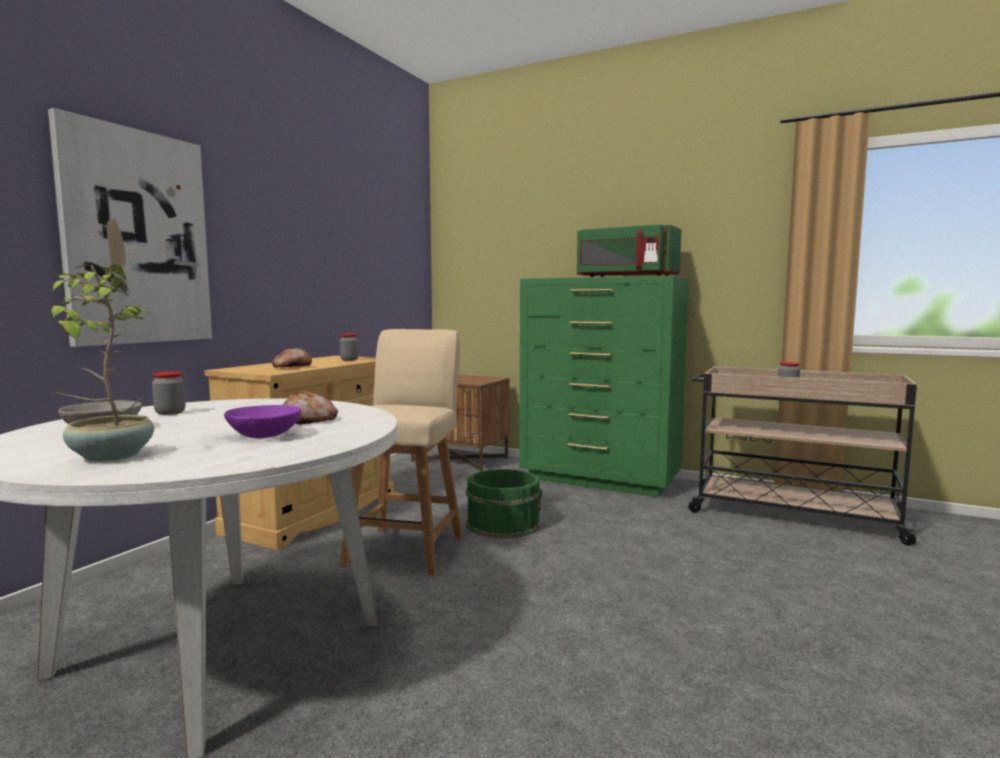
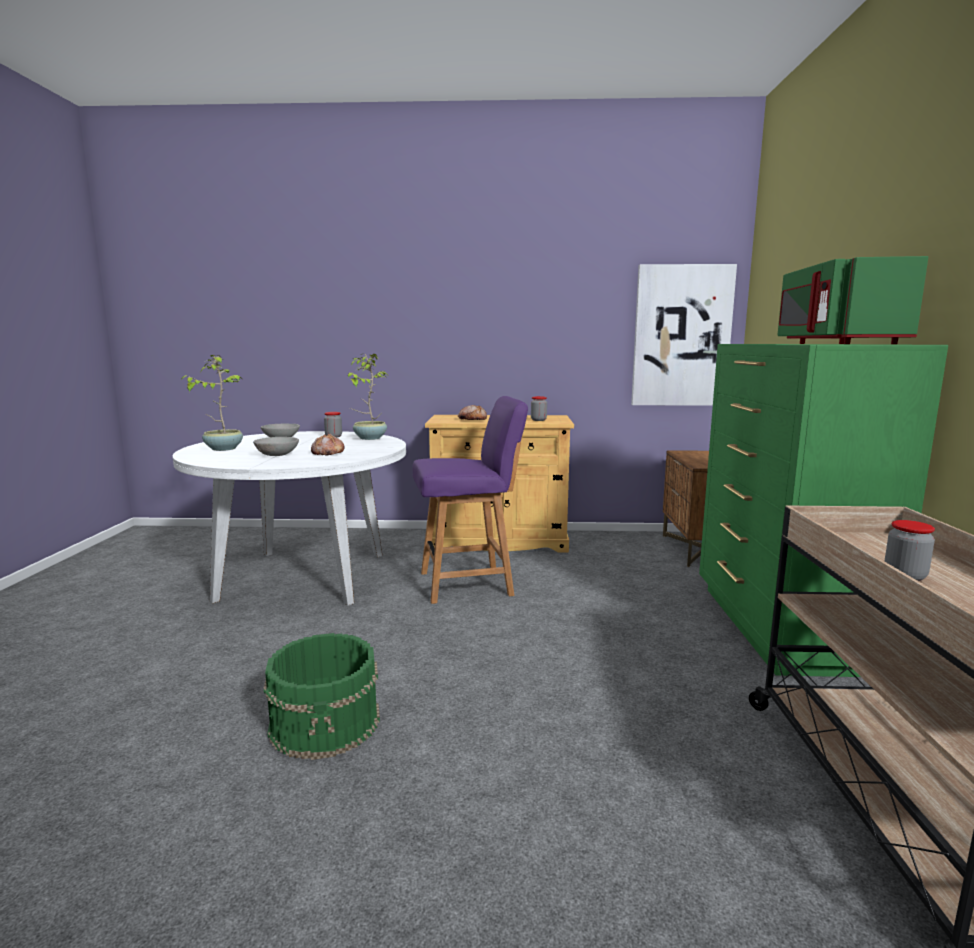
camera: 65 degrees right, 5 degrees up
picture [48,108,212,347] -> picture moved to [631,264,737,406]
purple bowl [224,405,301,439] -> grey bowl [253,437,299,456]
beige chair [340,329,462,576] -> purple chair [413,396,528,604]
green bucket [466,469,543,539] -> green bucket moved to [264,633,380,760]
none -> potted plant [348,354,388,440]

